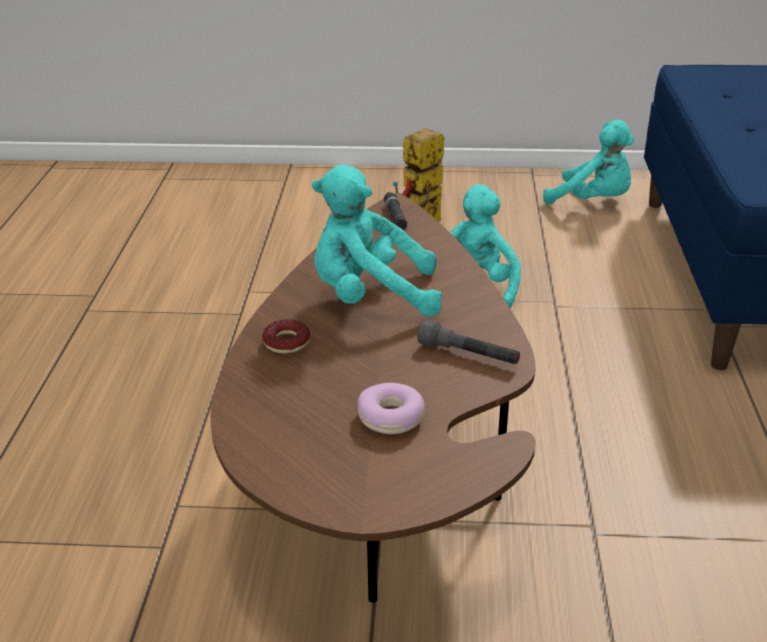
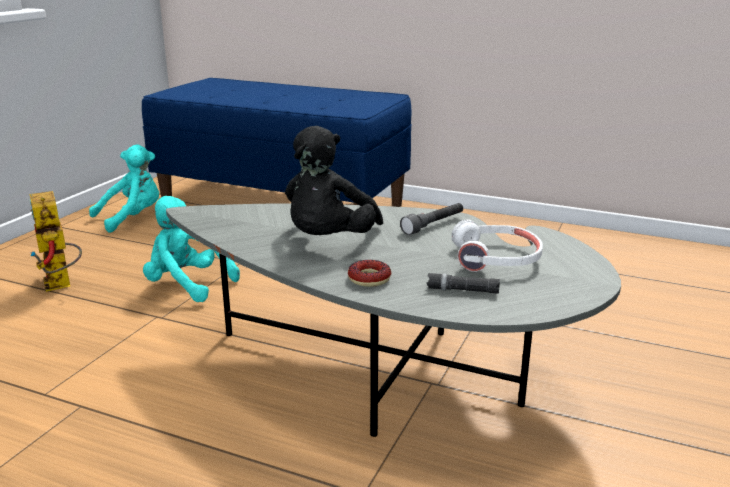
camera: 70 degrees left, 10 degrees down
brown coffee table [211,193,536,603] -> grey coffee table [166,203,621,437]
turquoise plush toy [312,165,442,317] -> black plush toy [285,126,383,235]
donut [358,383,425,434] -> white headphones [451,219,543,272]
black flashlight [384,192,407,230] -> black flashlight moved to [427,273,500,294]

